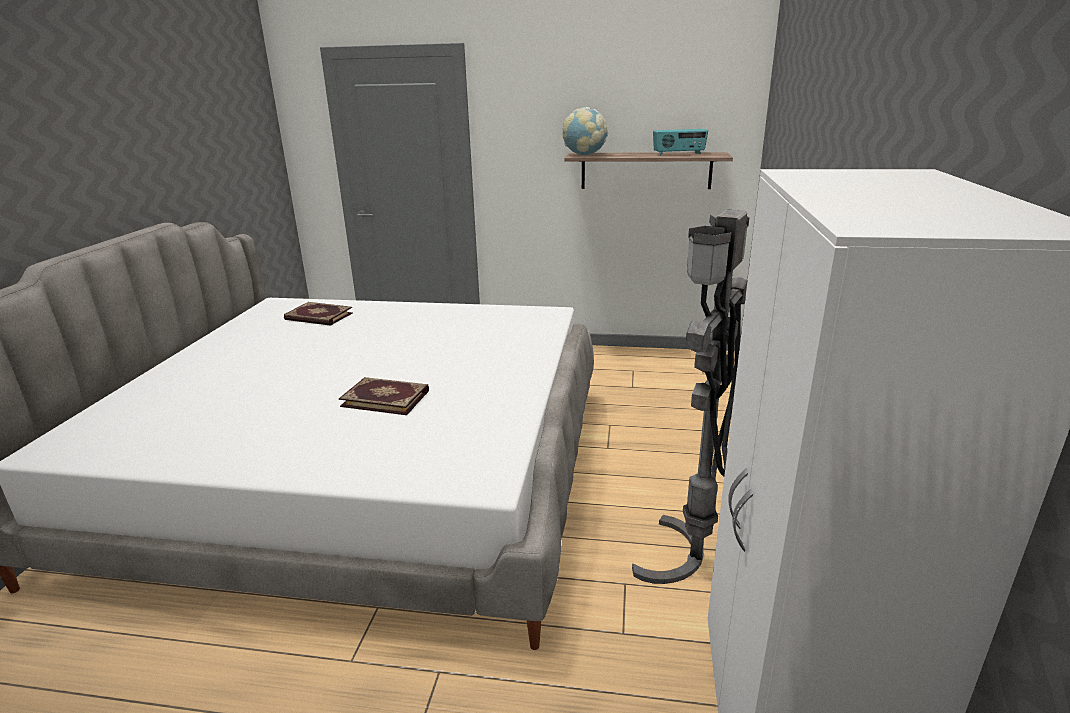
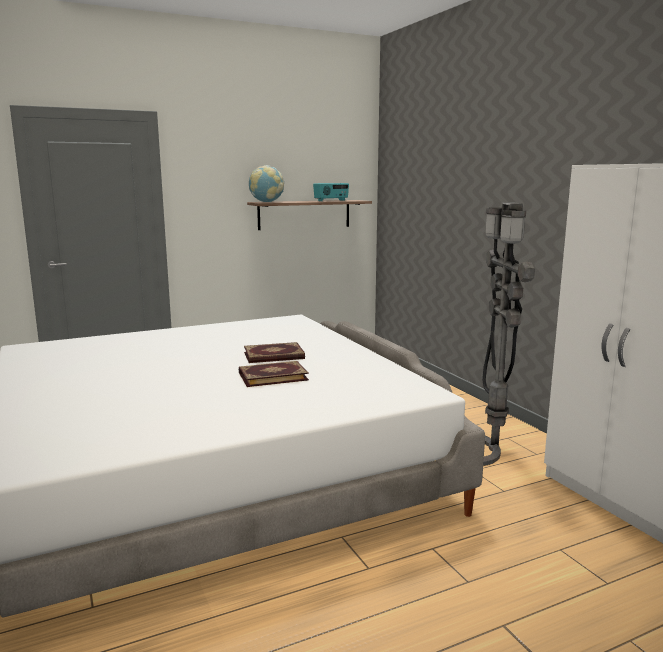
camera: 35 degrees left, 10 degrees down
book [284,302,352,326] -> book moved to [244,342,305,363]

